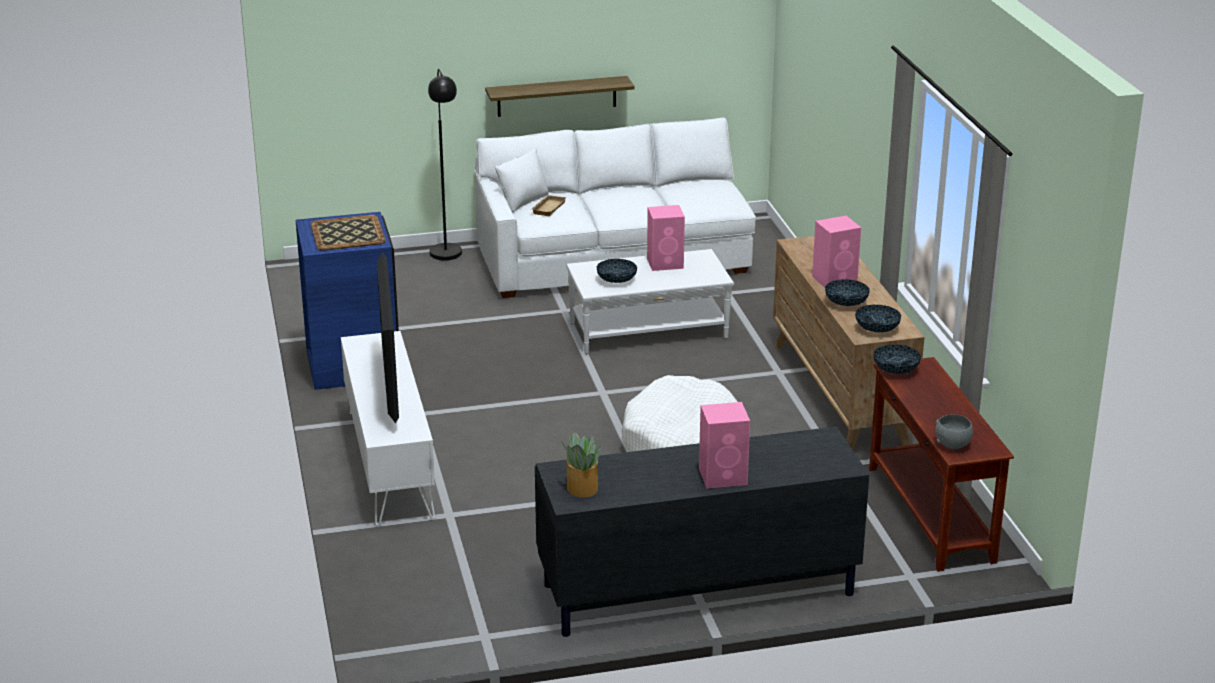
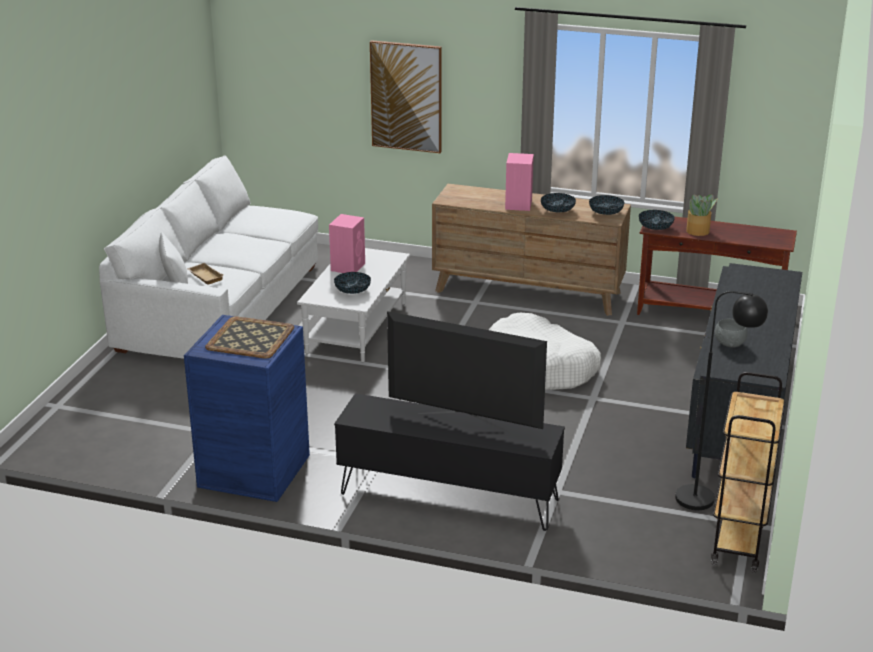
camera: 60 degrees left, 0 degrees up
white tv stand [341,331,435,526] -> black tv stand [334,393,565,531]
black floor lamp [428,69,462,260] -> black floor lamp moved to [675,291,768,510]
shelf [485,76,634,117] -> none
potted plant [561,432,601,497] -> potted plant moved to [686,194,717,236]
pink speaker [699,402,750,489] -> none
grey bowl [936,414,973,449] -> grey bowl moved to [714,319,747,348]
none -> picture [370,40,442,153]
none -> brown cart [711,372,785,573]

